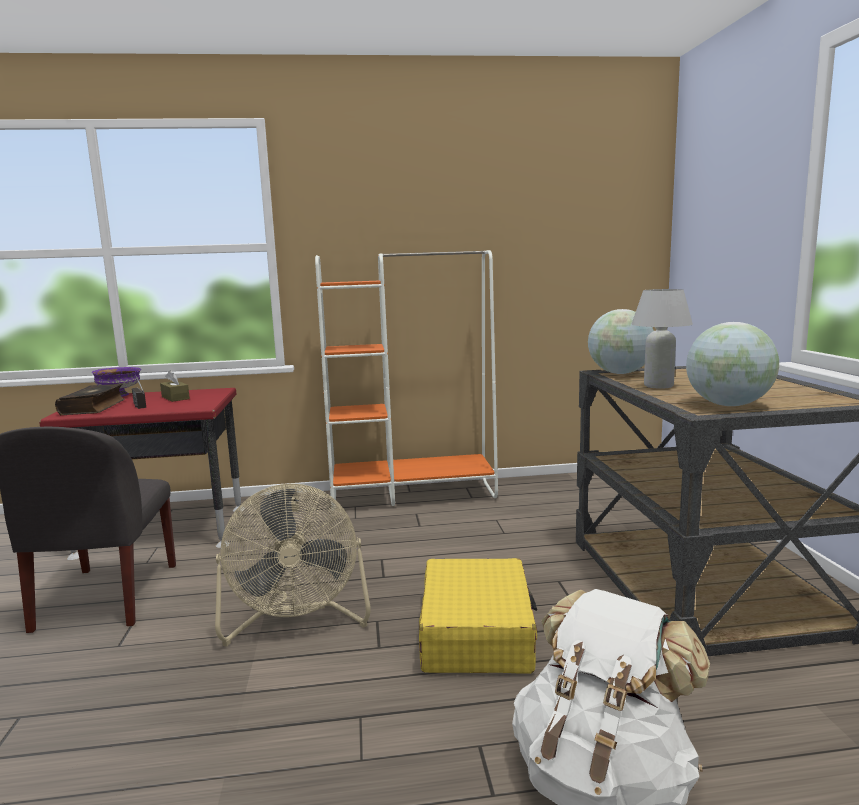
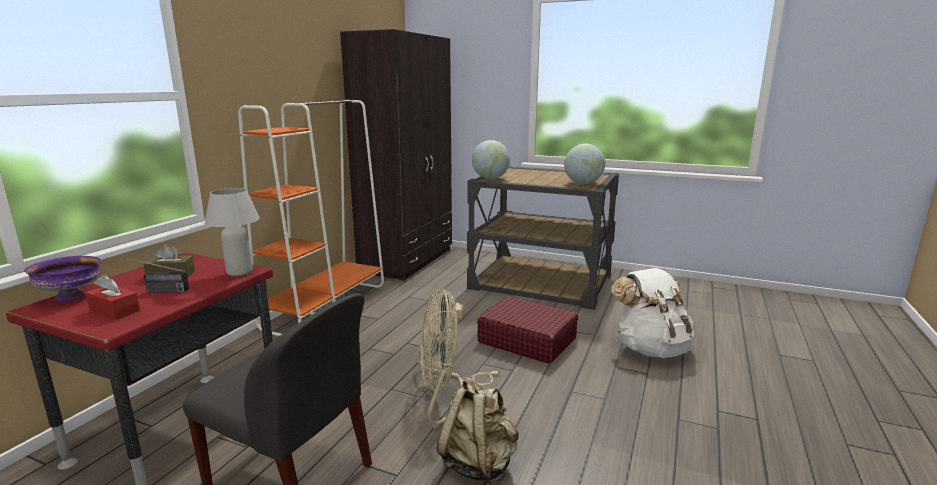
camera: 60 degrees left, 5 degrees up
book [55,384,125,415] -> red tissue box [86,275,140,320]
beige fan [215,484,371,647] -> beige fan turned 150 degrees clockwise [417,288,498,429]
yellow suitcase [419,558,537,674] -> red suitcase [477,296,578,364]
white table lamp [632,289,693,389] -> white table lamp moved to [205,188,260,276]
none -> brown wardrobe [340,29,452,281]
none -> beige backpack [437,378,519,484]

